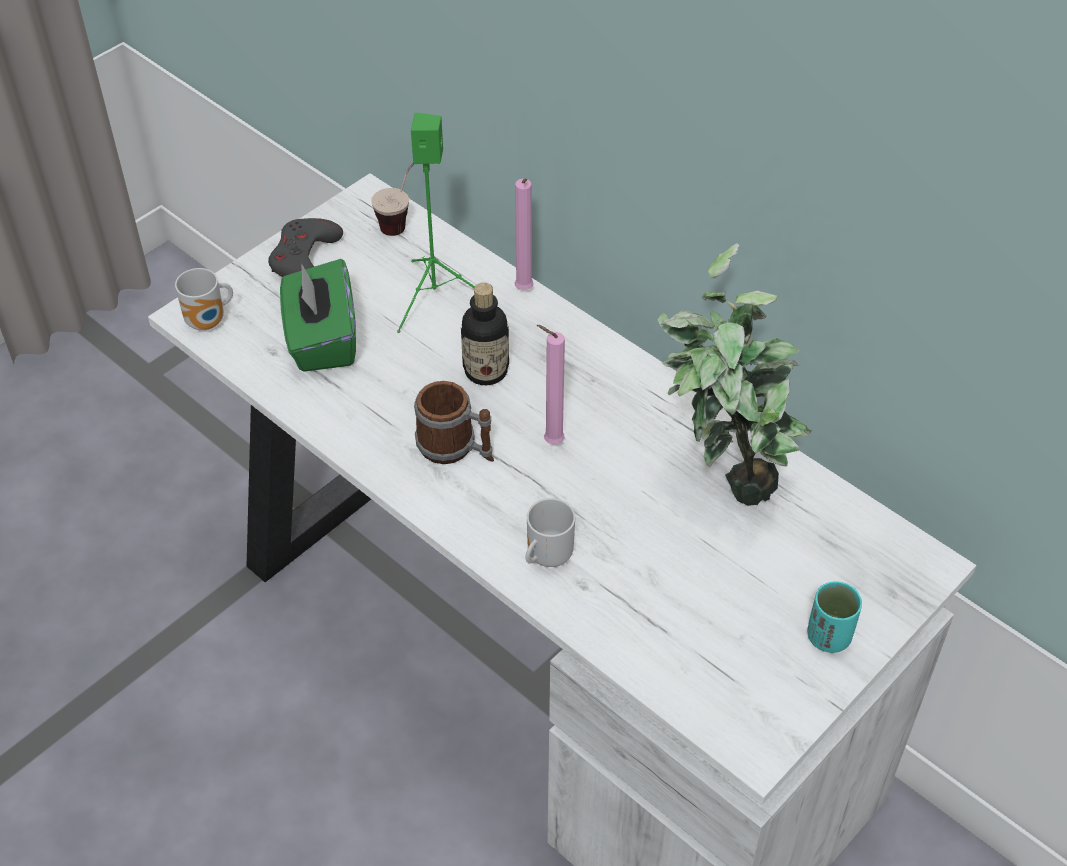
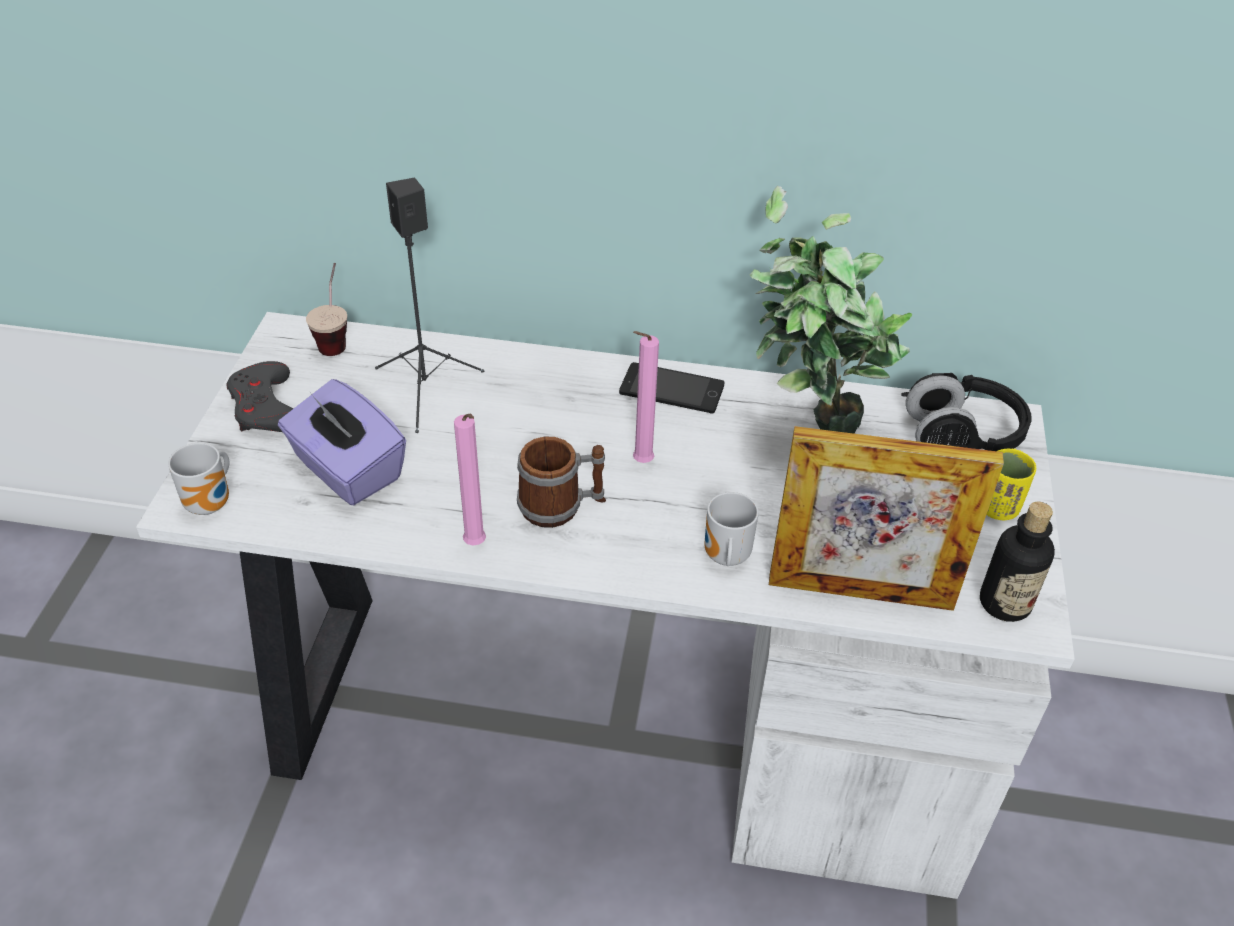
camera: 35 degrees left, 5 degrees down
green tissue box [280,259,356,372] -> purple tissue box [278,379,406,505]
green speaker [397,112,475,333] -> black speaker [375,178,484,433]
bottle [461,282,509,385] -> bottle moved to [980,502,1055,622]
pink candle [515,179,534,290] -> pink candle moved to [454,414,486,546]
turquoise cup [807,581,862,653] -> yellow cup [986,448,1036,520]
none -> phone [619,362,725,414]
none -> picture frame [769,426,1004,611]
none -> black headphones [901,373,1032,451]

